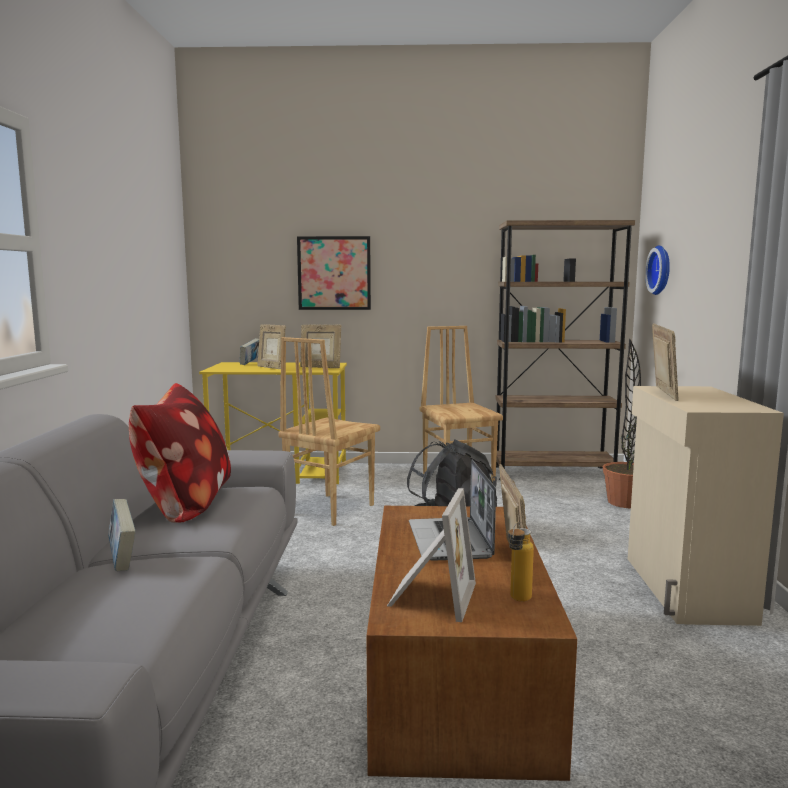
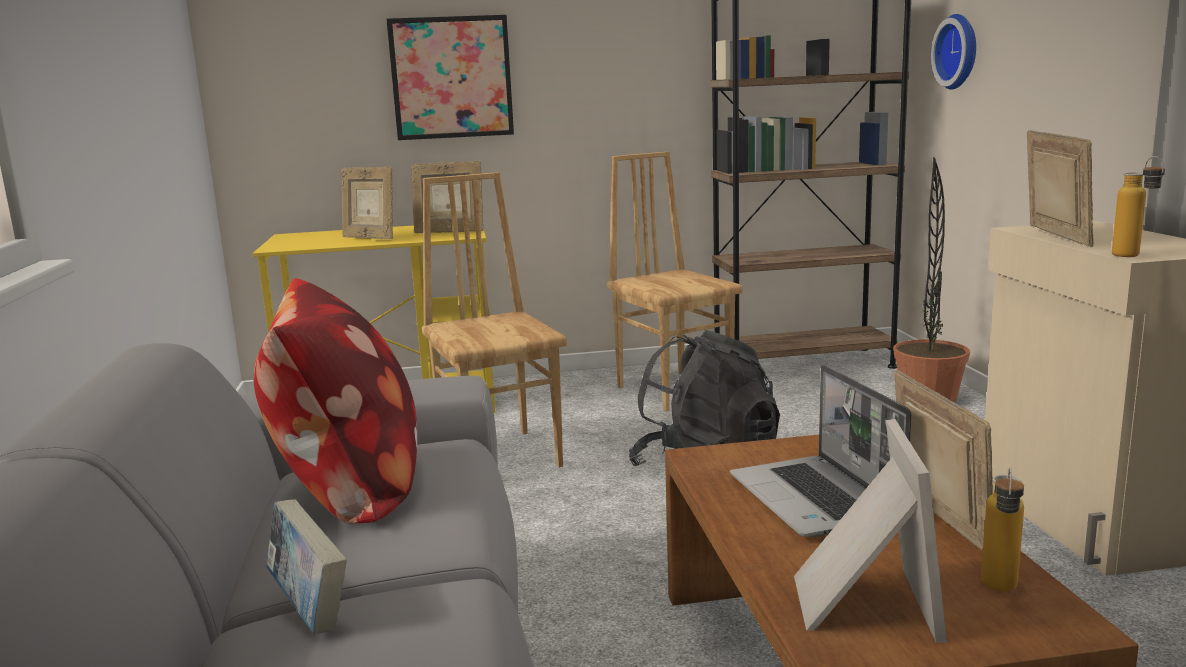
camera: 10 degrees left, 5 degrees up
book [240,338,259,365] -> none
brown chair [278,337,380,526] -> brown chair turned 135 degrees clockwise [422,172,567,467]
none -> bottle [1112,156,1165,257]

